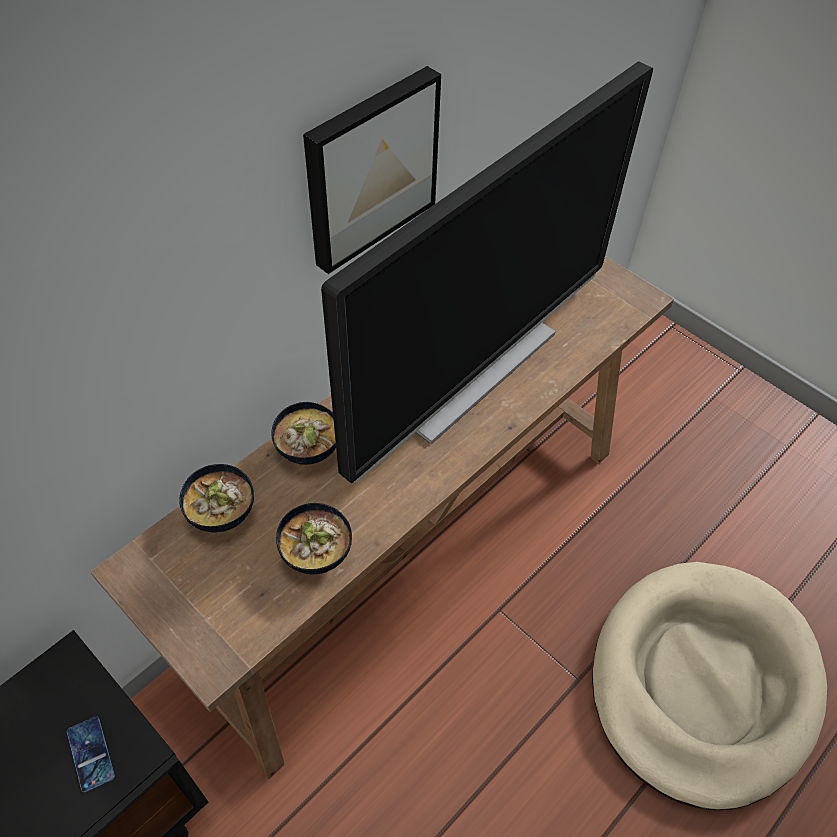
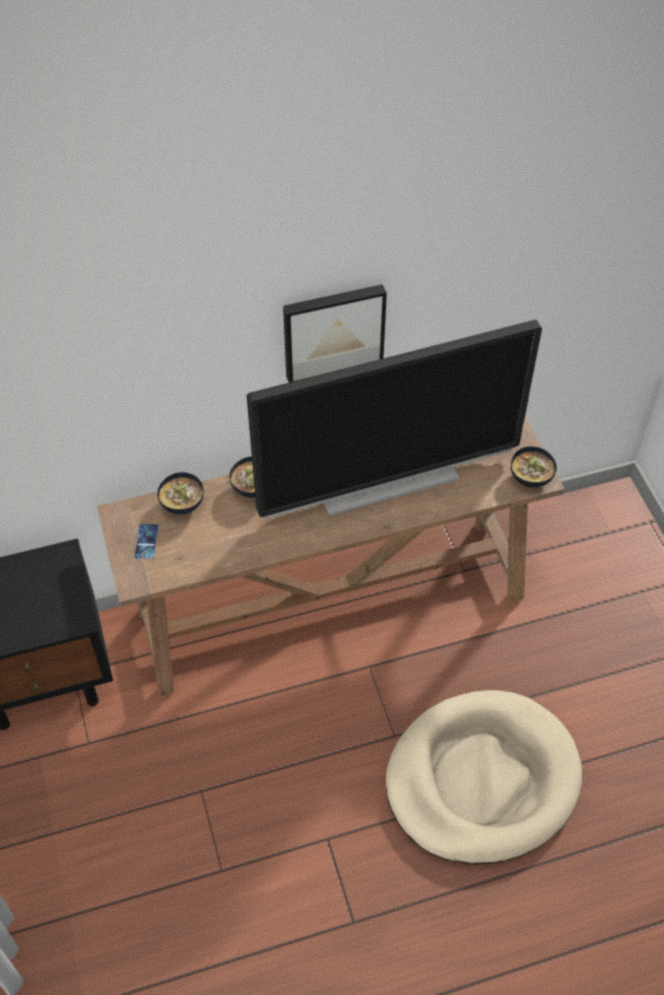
camera: 30 degrees right, 0 degrees up
phone [67,716,115,792] -> phone moved to [134,524,159,559]
bowl [276,503,352,575] -> bowl moved to [511,446,557,488]

